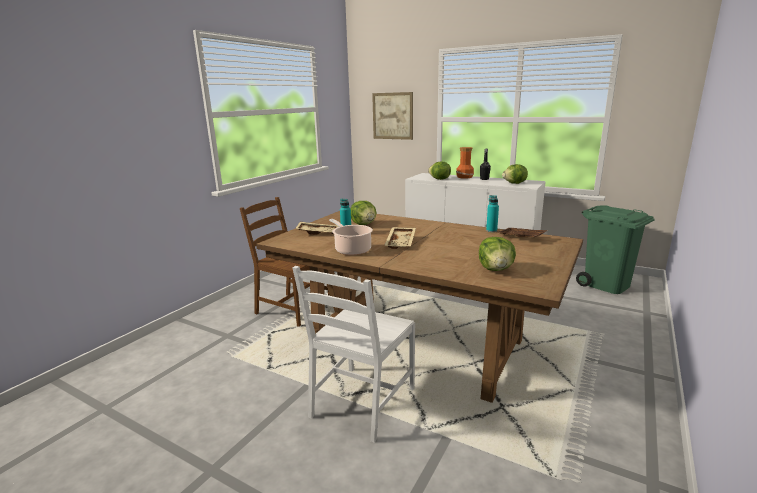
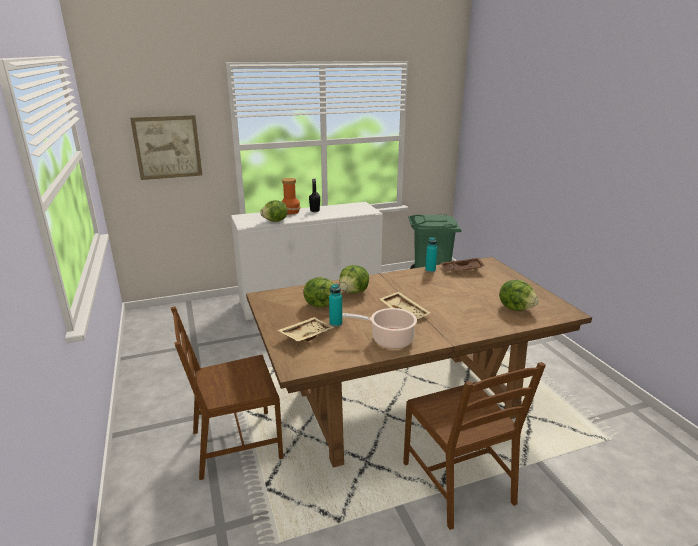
camera: 50 degrees left, 5 degrees up
white chair [293,266,415,443] -> brown chair [403,362,546,530]
lettuce [502,164,528,184] -> lettuce moved to [339,265,369,294]

